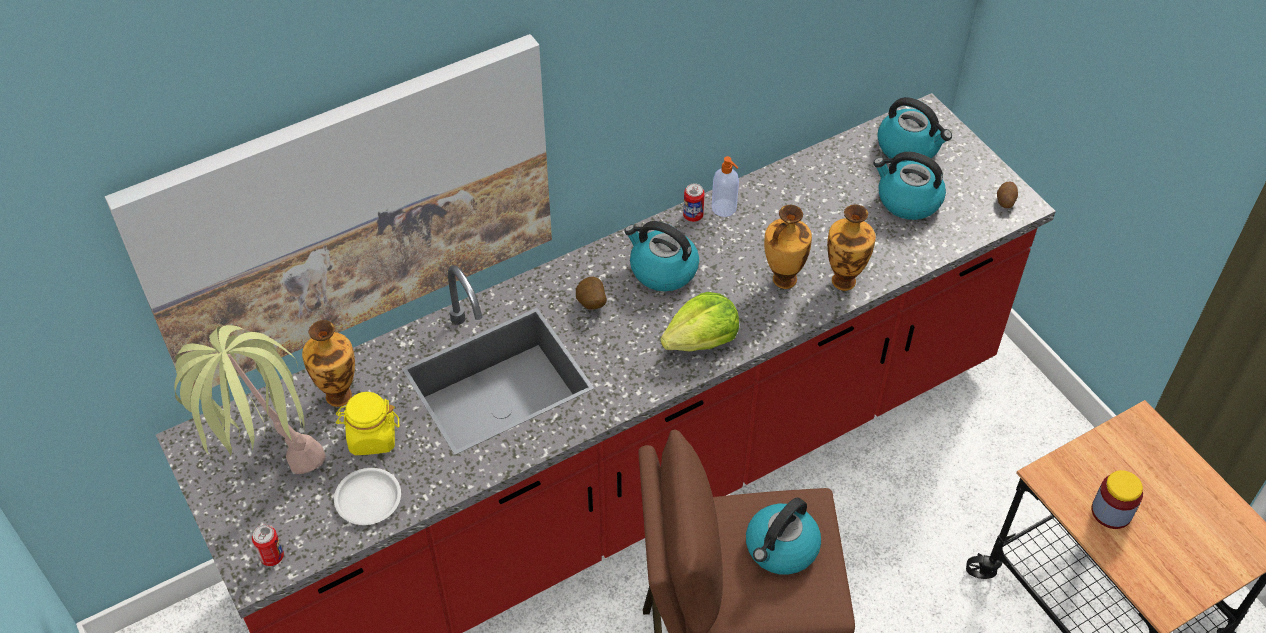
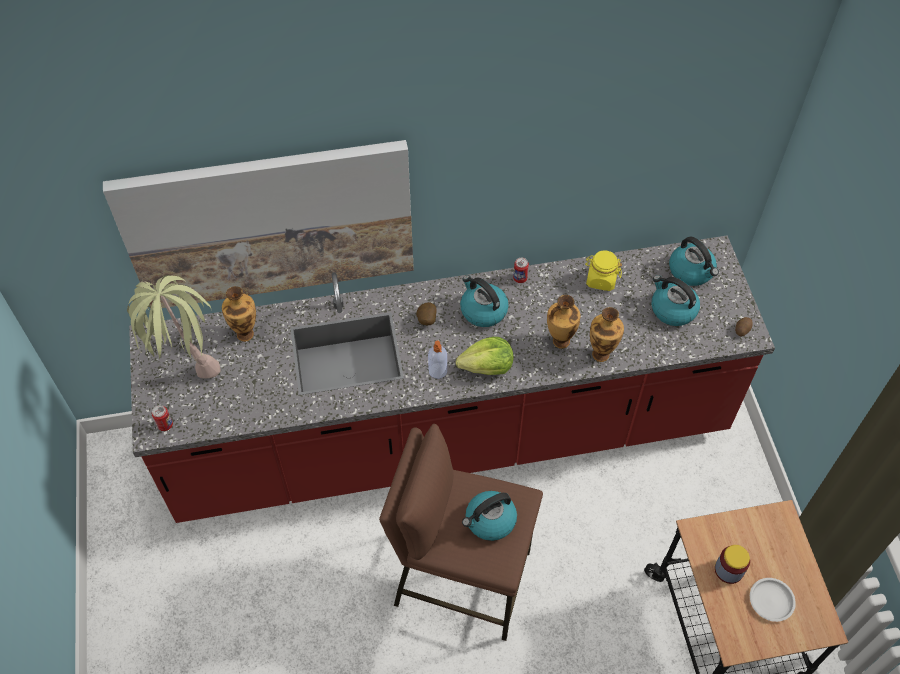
camera: 20 degrees right, 5 degrees up
white plate [334,468,401,525] -> white plate moved to [750,578,796,622]
yellow jar [336,392,399,455] -> yellow jar moved to [585,250,622,291]
soap dispenser [712,156,739,217] -> soap dispenser moved to [428,340,447,379]

